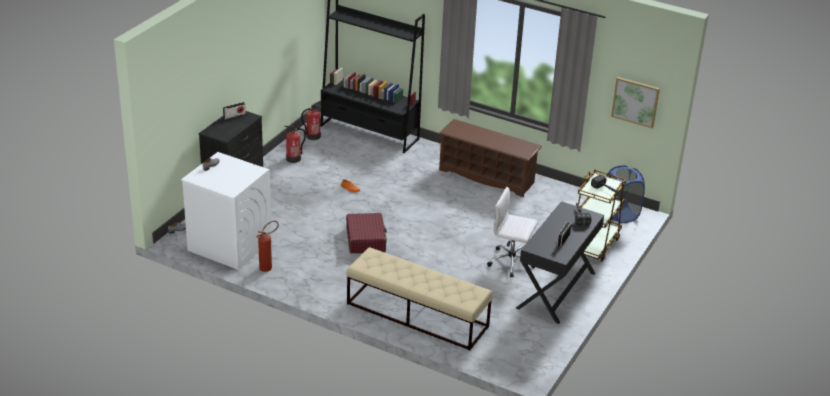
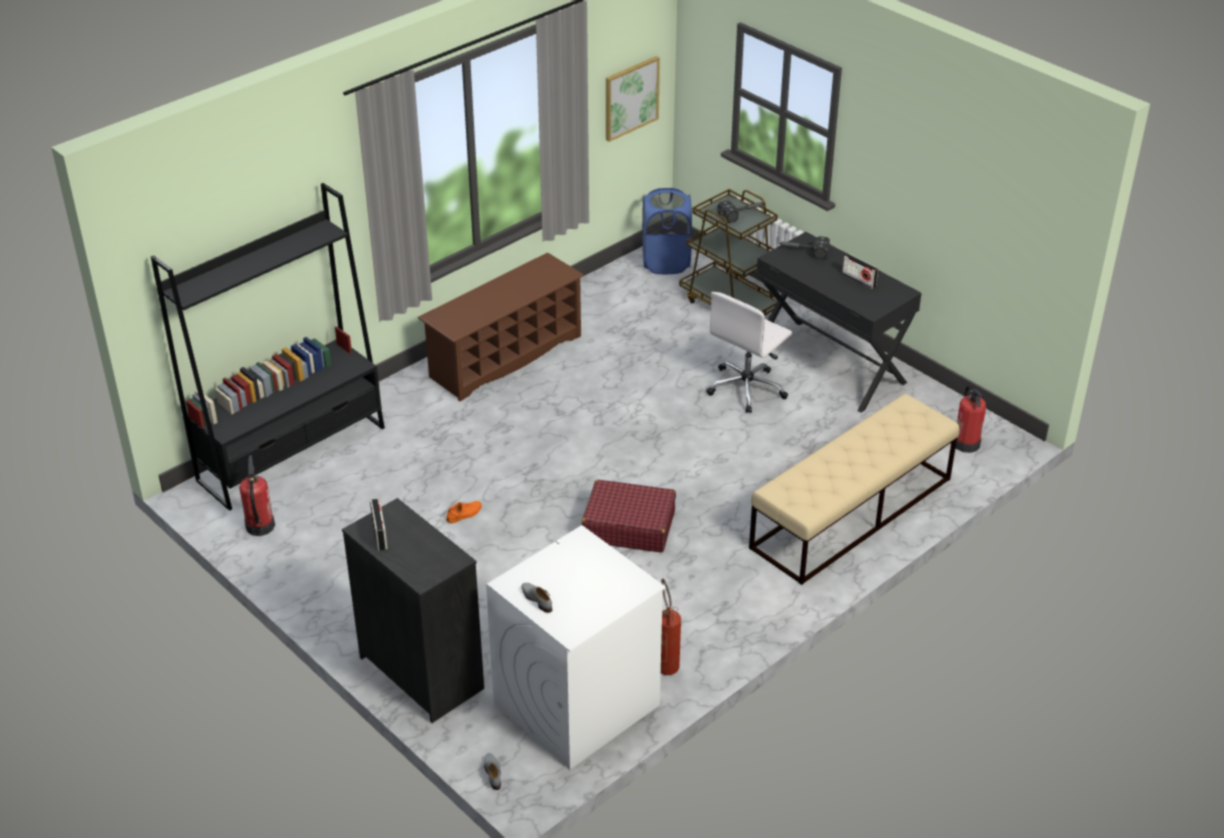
camera: 70 degrees left, 5 degrees up
fire extinguisher [284,126,306,163] -> fire extinguisher moved to [956,385,986,453]

